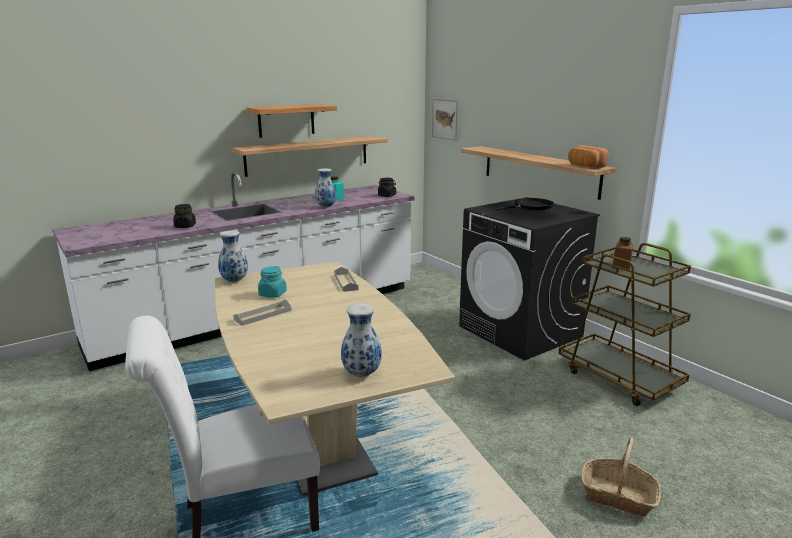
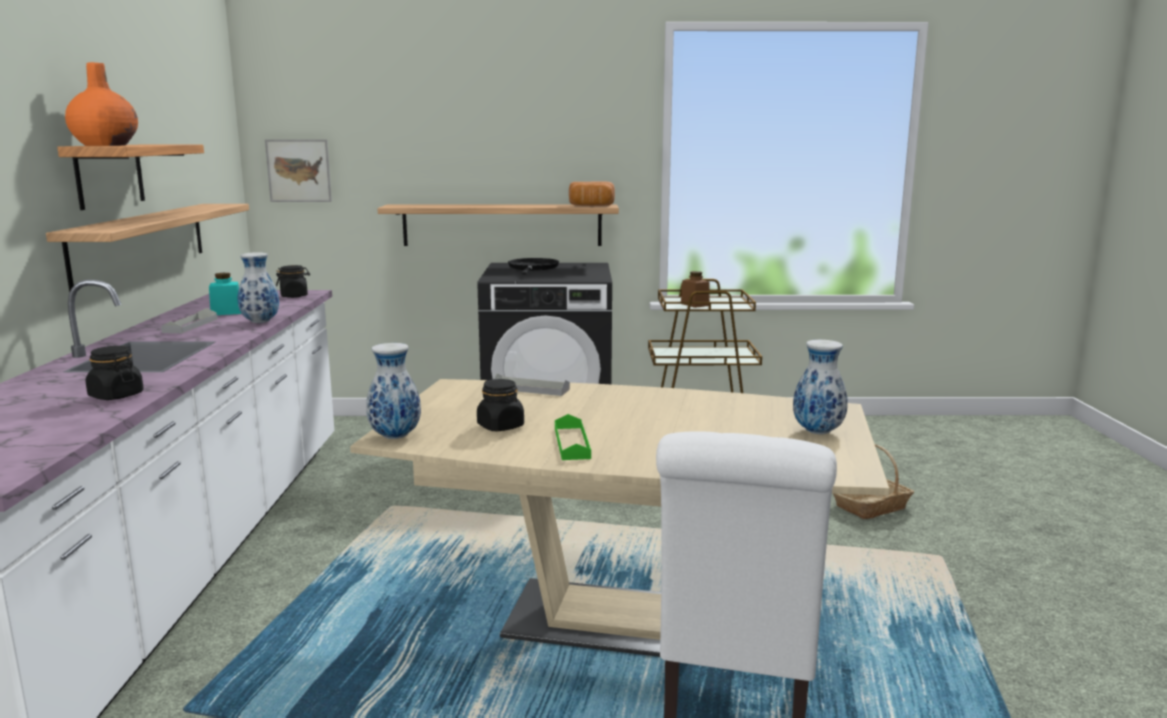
camera: 55 degrees left, 5 degrees down
grey tray [233,300,291,326] -> green tray [555,414,591,460]
turquoise jar [258,266,287,298] -> black jar [477,379,524,431]
none -> orange vase [65,62,138,146]

